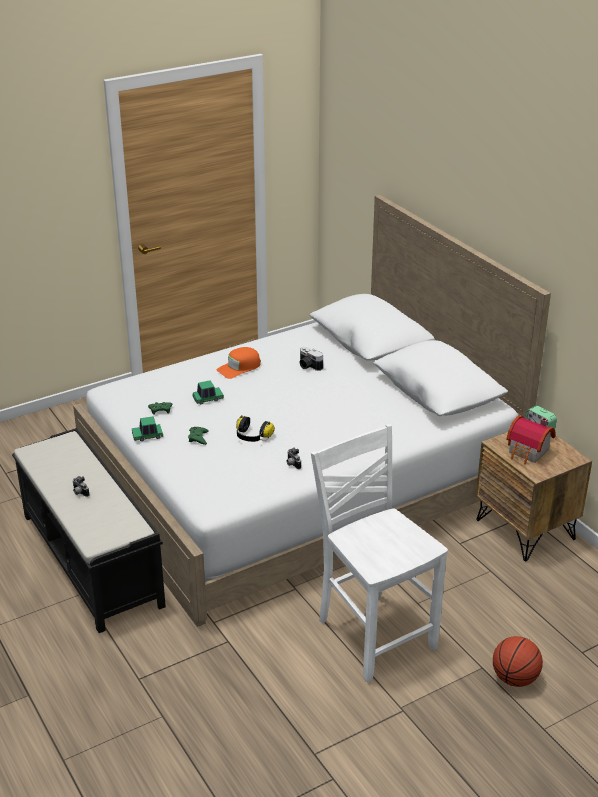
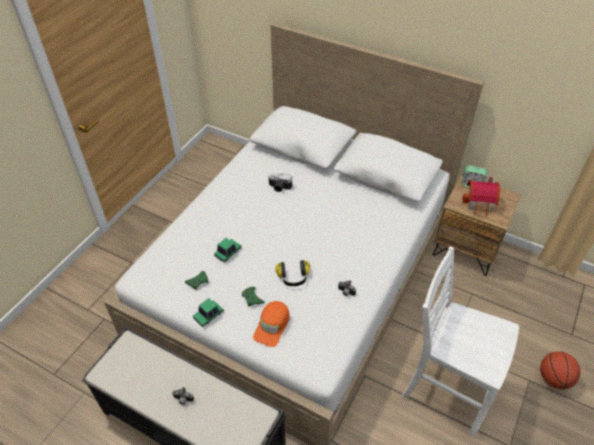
camera: 30 degrees left, 15 degrees up
orange cap [217,347,261,379] -> orange cap moved to [253,301,290,347]

